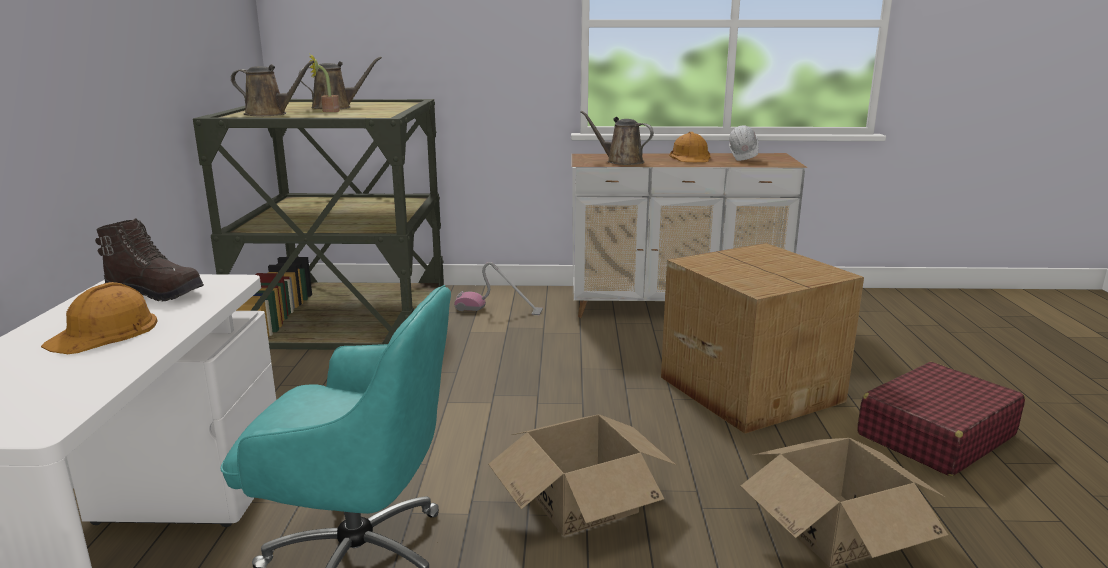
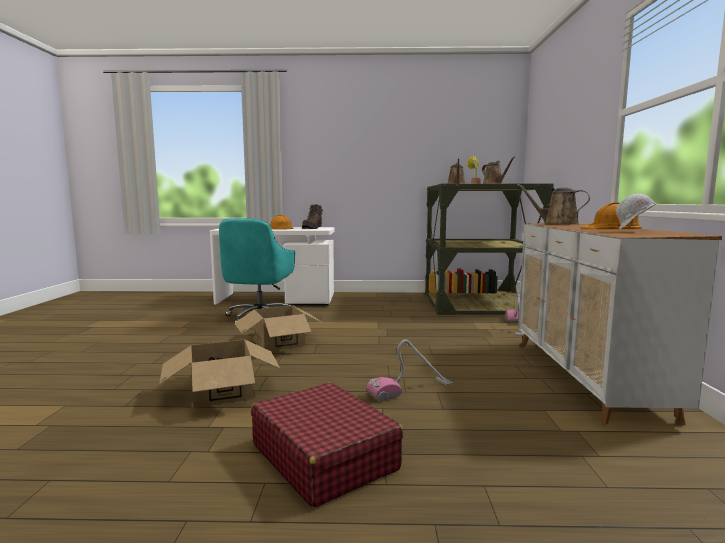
camera: 90 degrees right, 10 degrees down
brown watering can [580,111,654,165] -> brown watering can turned 90 degrees counterclockwise [517,184,590,225]
cardboard box [661,243,864,434] -> vacuum cleaner [366,339,453,402]

